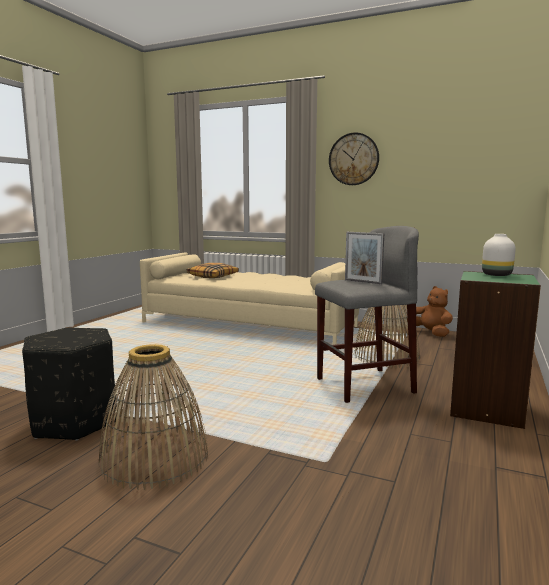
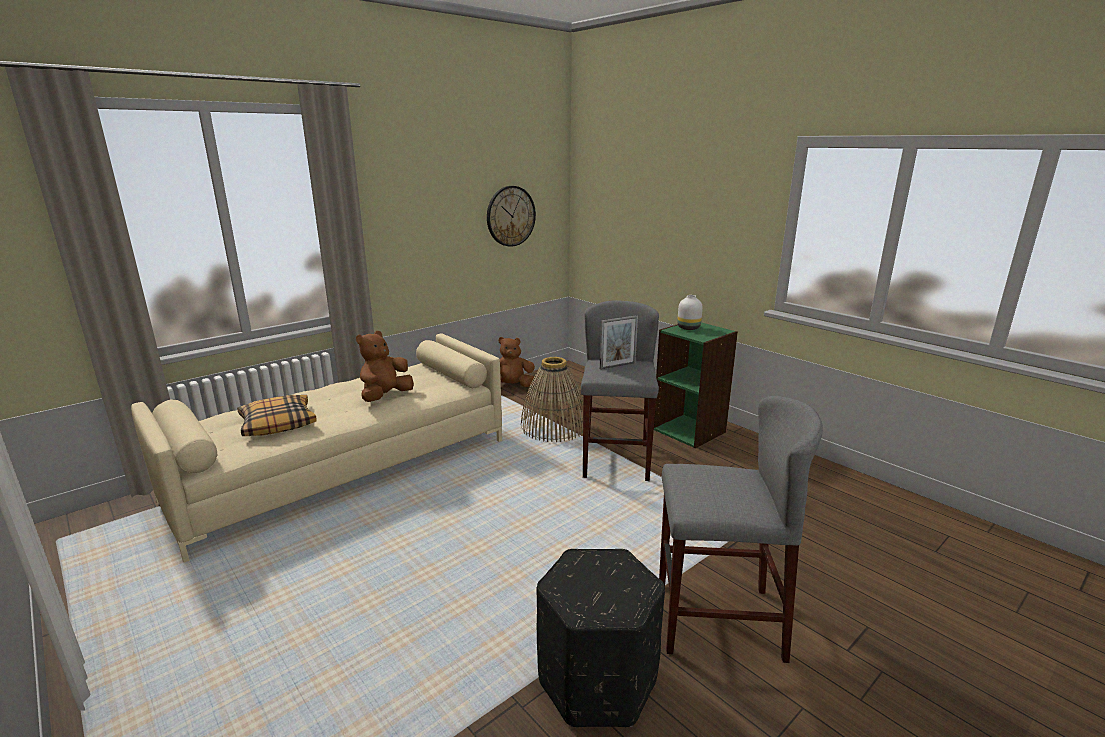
camera: 65 degrees left, 10 degrees up
basket [99,344,208,490] -> grey stool [659,396,823,663]
wall clock [329,133,379,185] -> wall clock moved to [487,186,536,247]
none -> brown plush toy [356,331,414,402]

